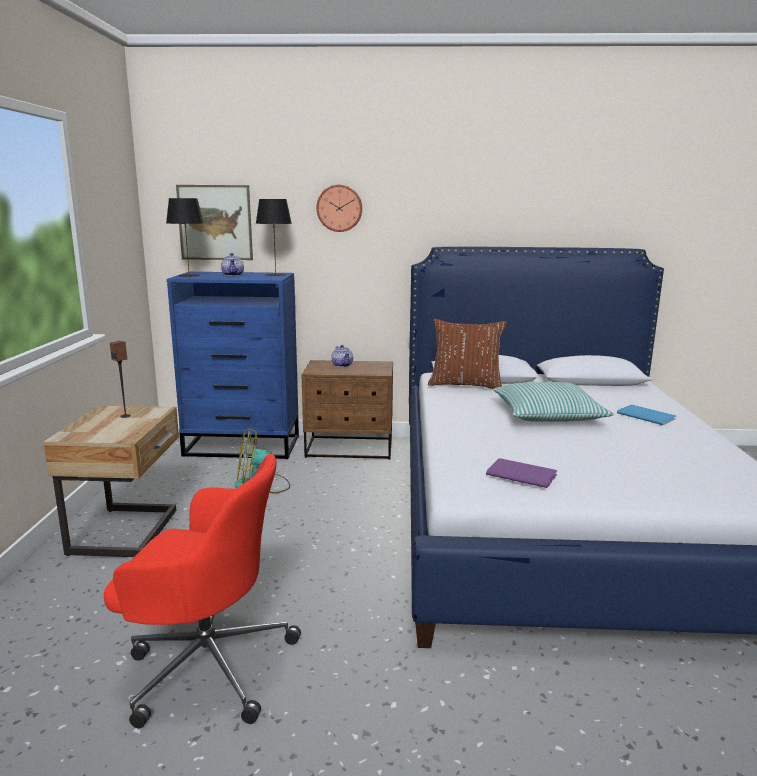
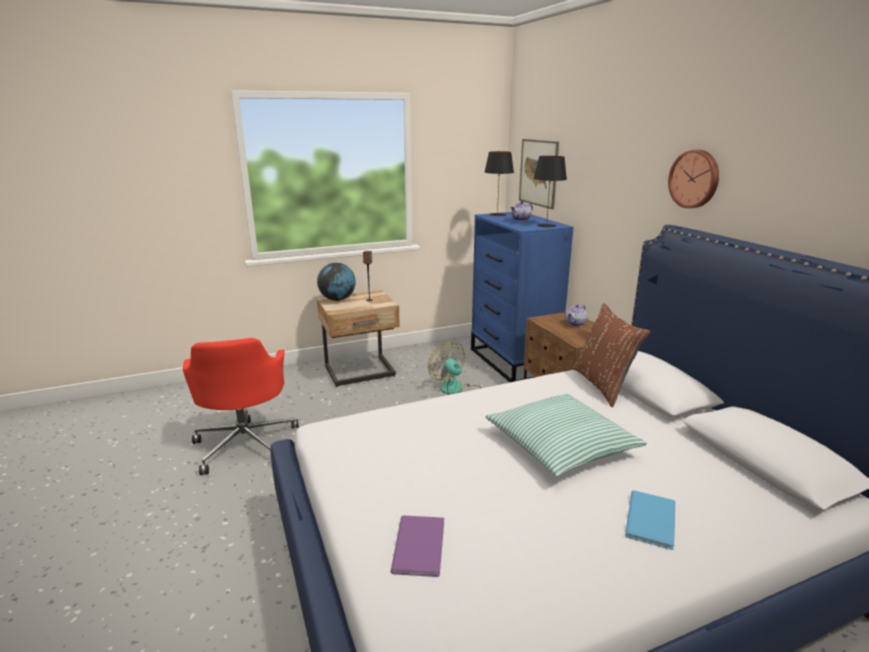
camera: 65 degrees right, 5 degrees up
wall clock [316,185,362,232] -> wall clock moved to [668,150,719,208]
purple book [486,458,557,488] -> purple book moved to [391,515,444,577]
none -> globe [317,263,356,301]

